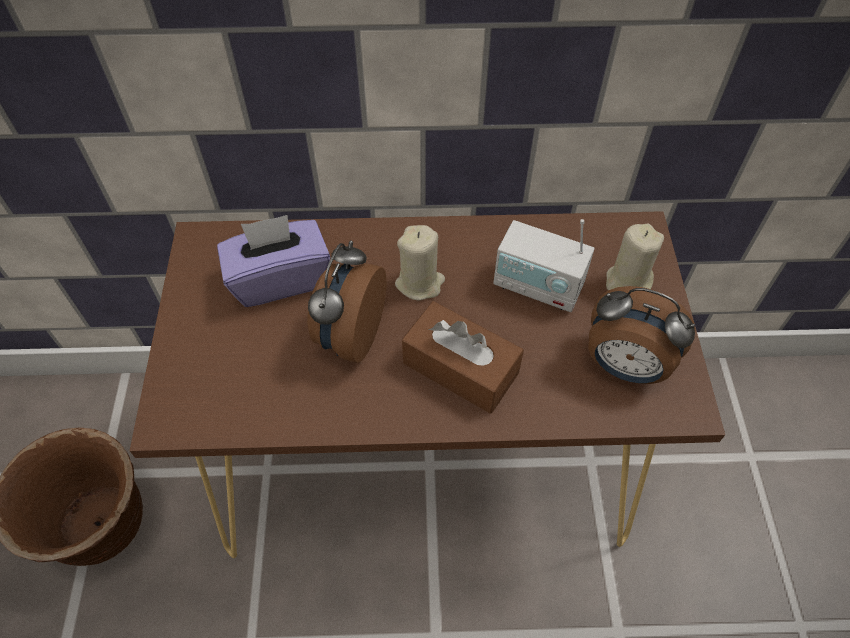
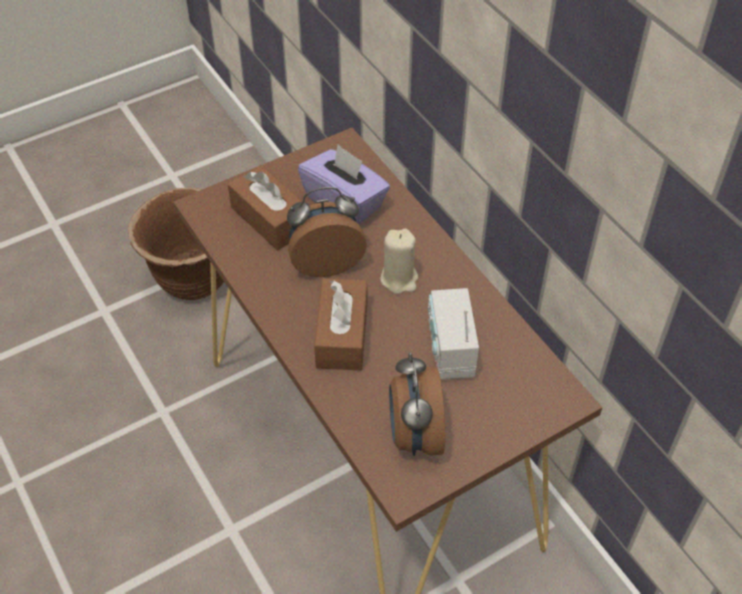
camera: 60 degrees right, 5 degrees down
beige candle [606,224,664,290] -> none
none -> brown tissue box [228,165,303,250]

